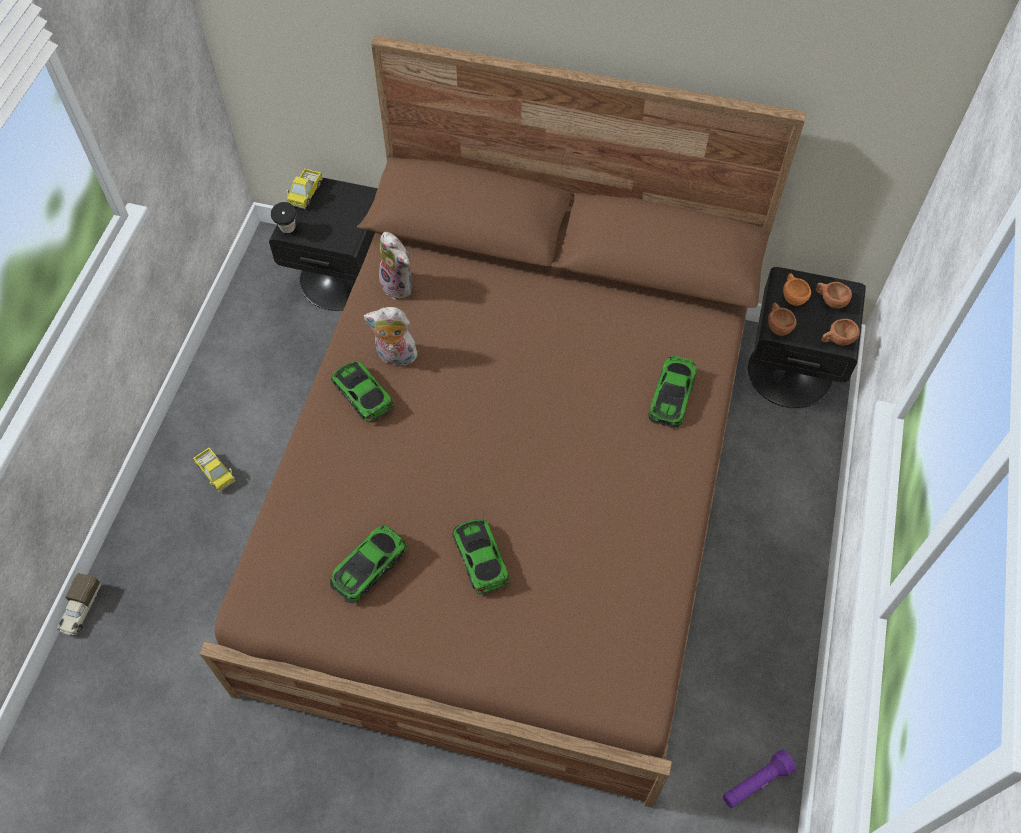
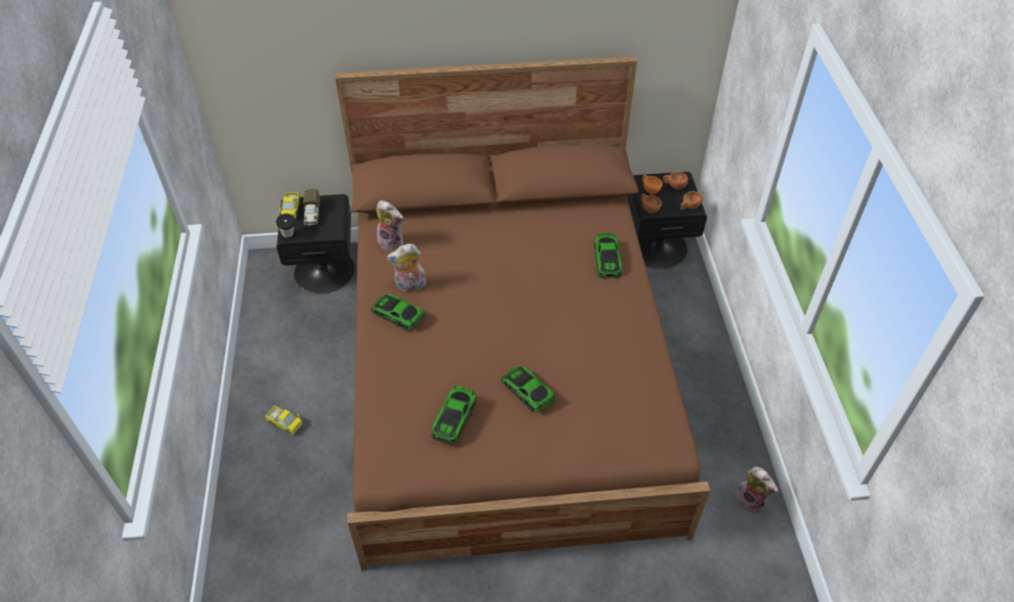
camera: 20 degrees left, 10 degrees down
toy truck [57,573,102,636] -> toy truck moved to [303,189,320,226]
purple flashlight [723,749,796,808] -> plush toy [735,467,778,514]

